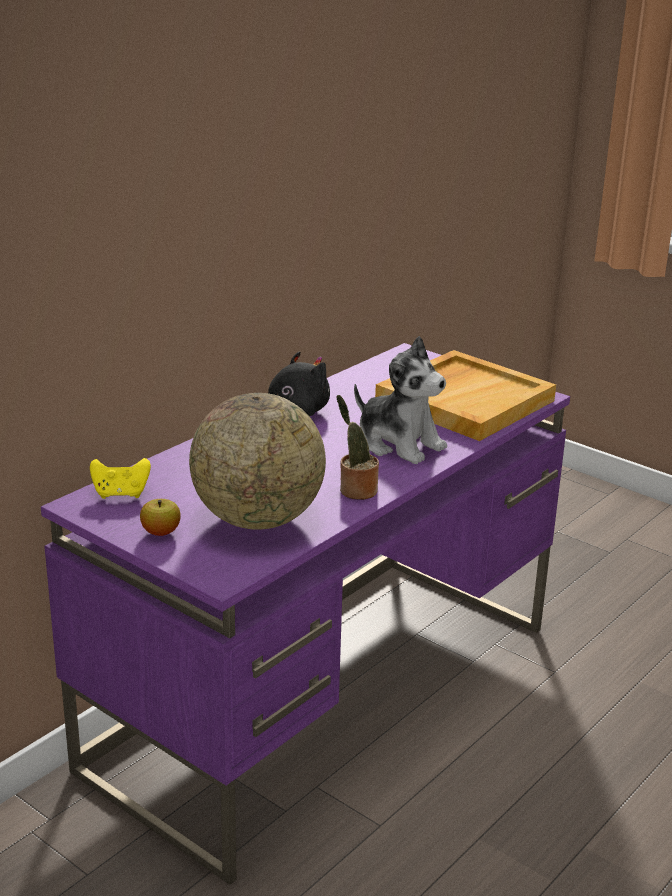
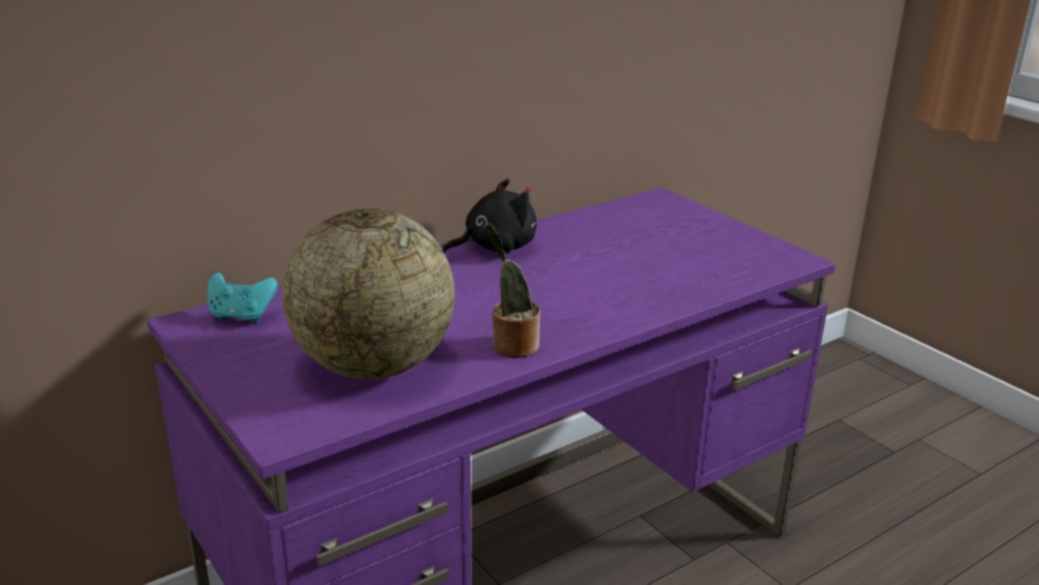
camera: 15 degrees right, 0 degrees up
yellow game controller [90,458,151,499] -> turquoise game controller [207,273,278,323]
apple [140,499,181,536] -> none
plush toy [354,336,447,464] -> none
beige tray [375,350,556,441] -> none

